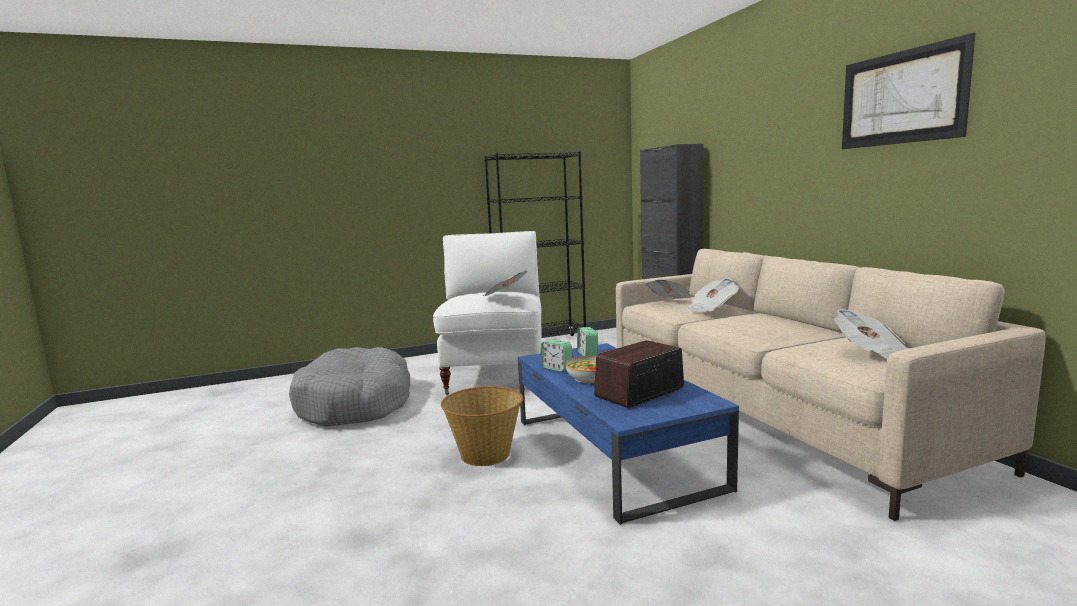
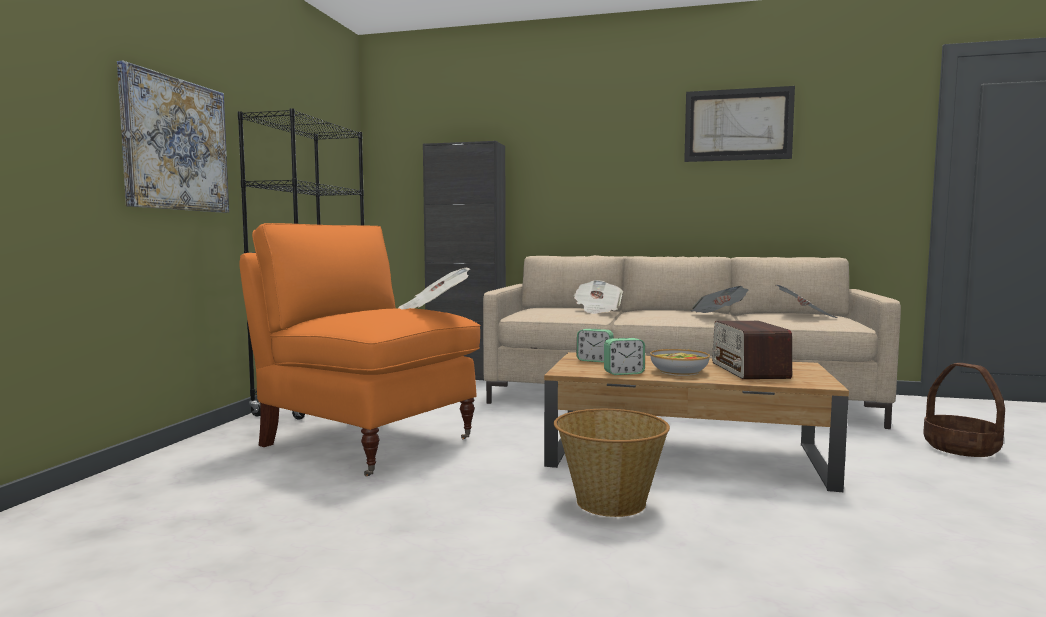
camera: 55 degrees left, 5 degrees down
grey dog bed [289,347,410,427] -> none
white armchair [433,231,542,395] -> orange armchair [240,223,481,477]
blue coffee table [518,343,739,525] -> brown coffee table [544,352,849,492]
newspaper [645,280,690,299] -> newspaper moved to [690,286,749,313]
none -> picture [117,61,229,213]
none -> basket [923,363,1005,457]

